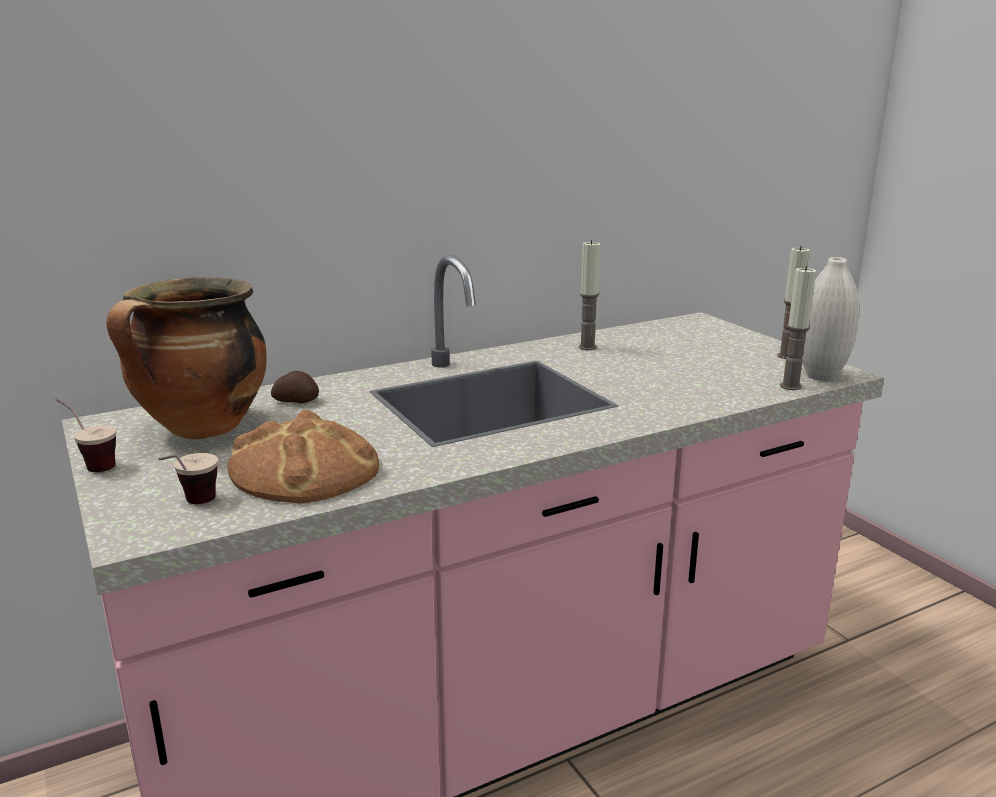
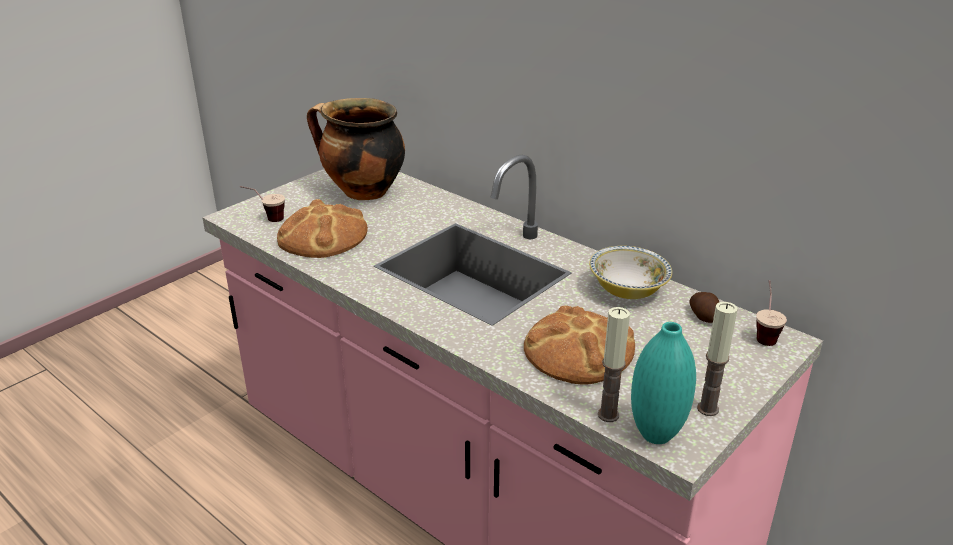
camera: 70 degrees right, 10 degrees up
cup [55,398,116,472] -> cup moved to [756,280,787,346]
potato [271,371,319,403] -> potato moved to [689,292,719,323]
candle [578,240,600,350] -> bowl [589,246,672,299]
white vase [802,257,859,381] -> turquoise vase [631,322,696,444]
none -> bread [524,305,635,384]

